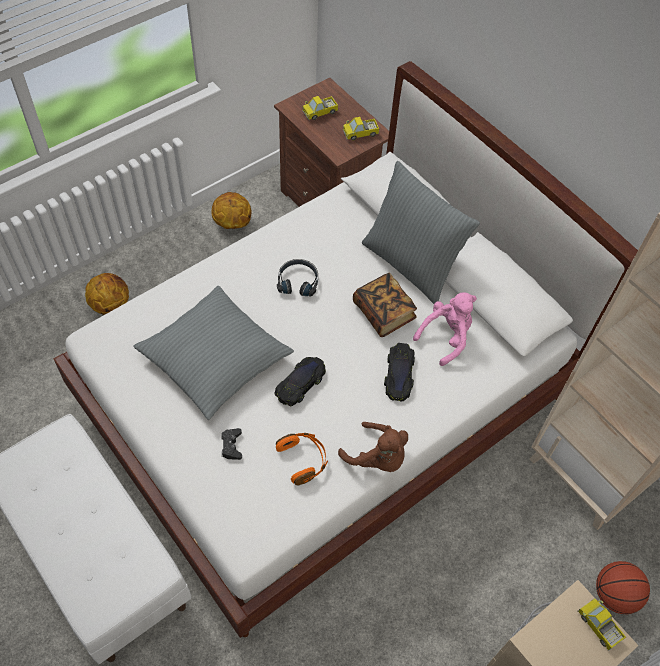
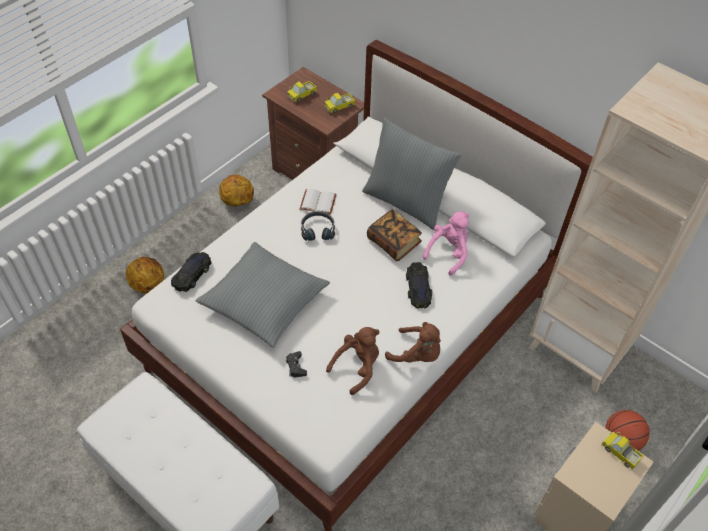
camera: 10 degrees left, 5 degrees down
black toy car [275,357,326,406] -> black toy car moved to [171,252,211,292]
orange headphones [276,433,328,485] -> brown plush toy [326,327,380,395]
none -> white book [300,189,336,215]

